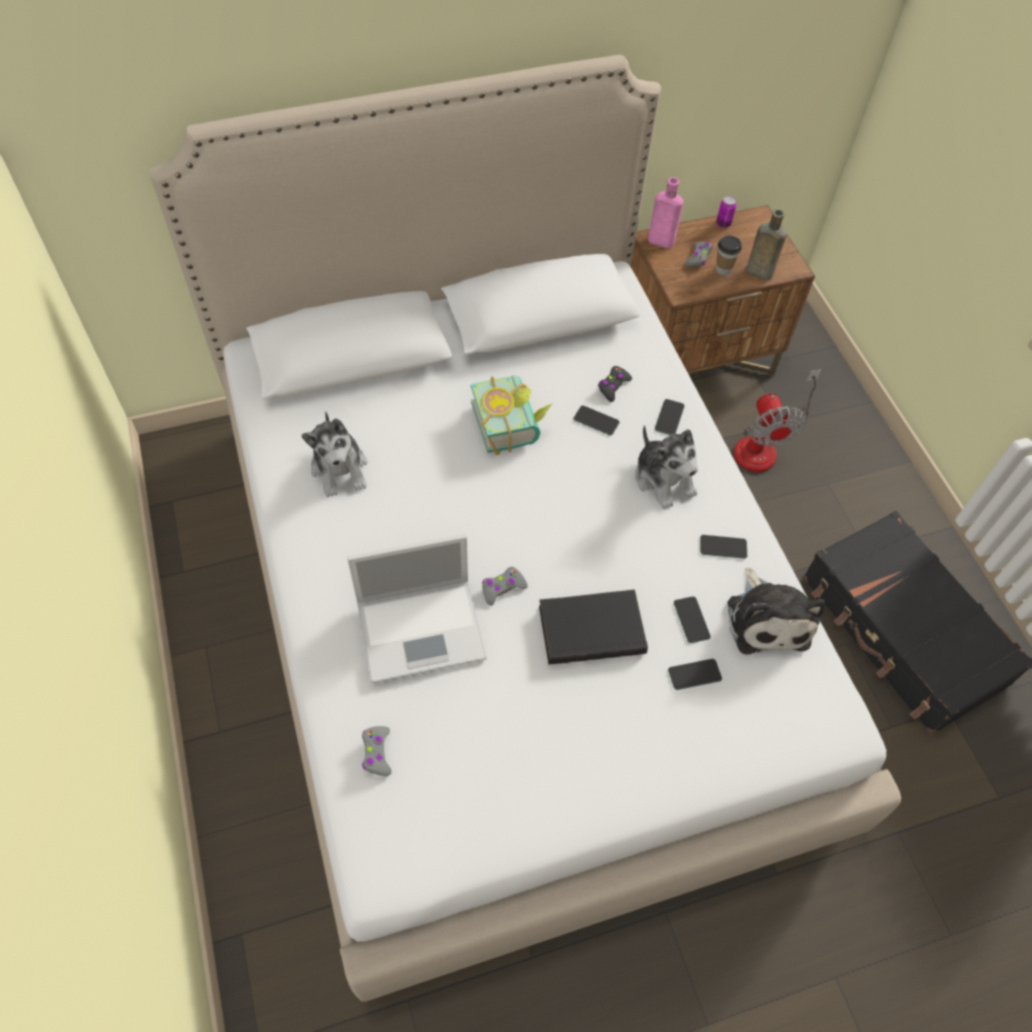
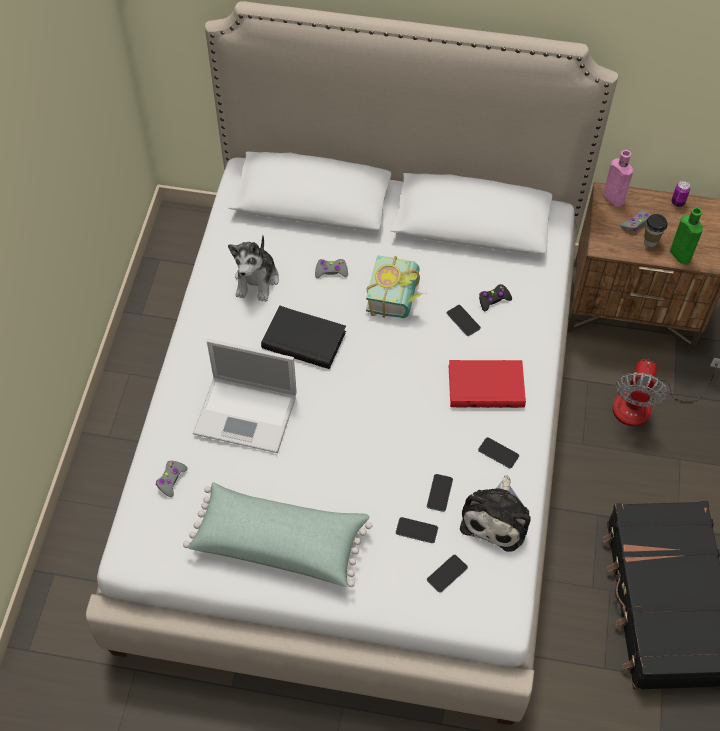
camera: 30 degrees right, 0 degrees up
grey game controller [482,567,528,606] -> grey game controller moved to [315,259,348,278]
black book [539,590,648,664] -> black book moved to [261,305,346,369]
plush toy [635,425,698,510] -> red book [448,360,526,408]
phone [655,399,685,435] -> phone moved to [427,555,468,593]
brown bottle [746,209,787,281] -> green bottle [670,207,703,264]
none -> green pillow [183,482,372,587]

